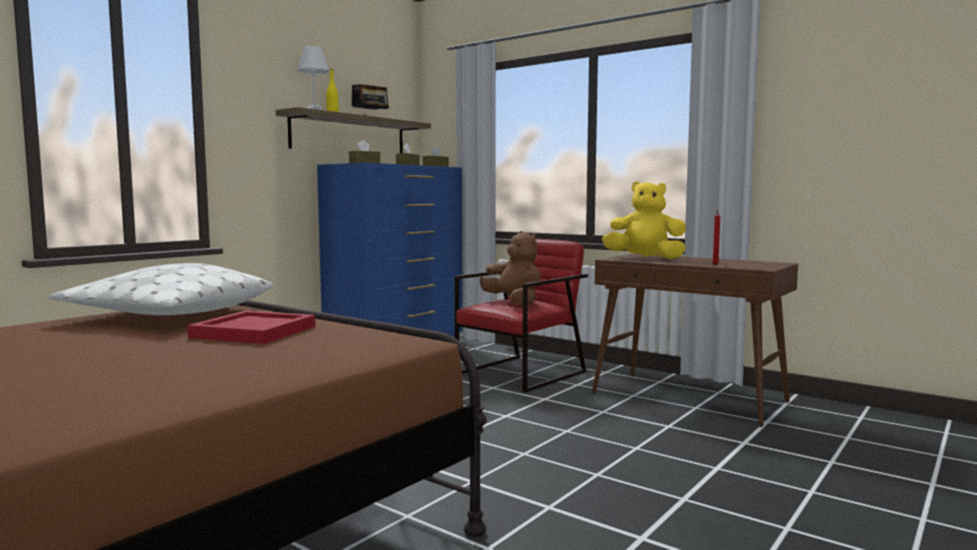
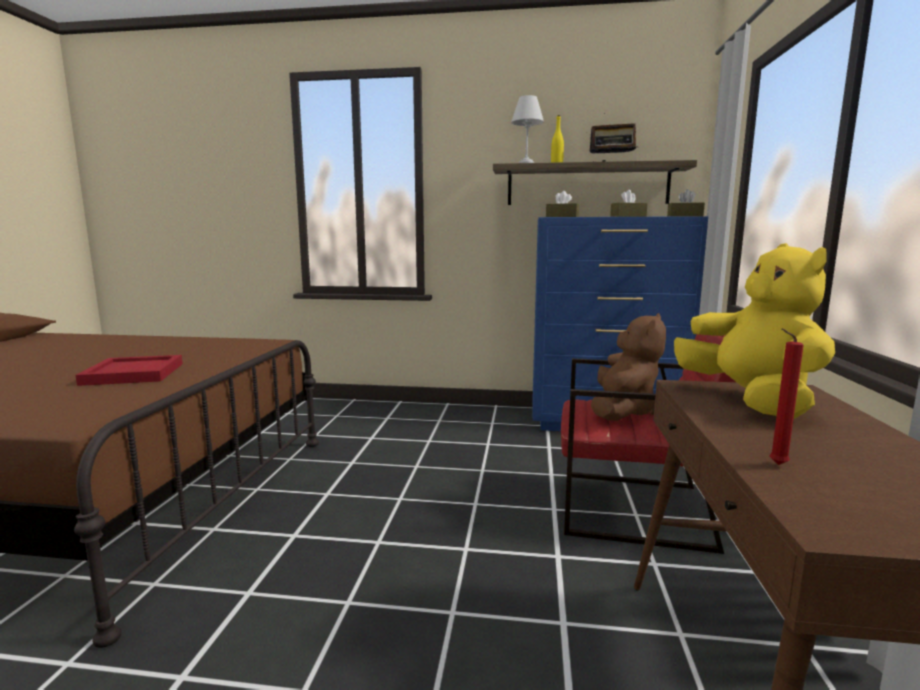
camera: 60 degrees right, 5 degrees up
white pillow [48,263,274,315] -> none

